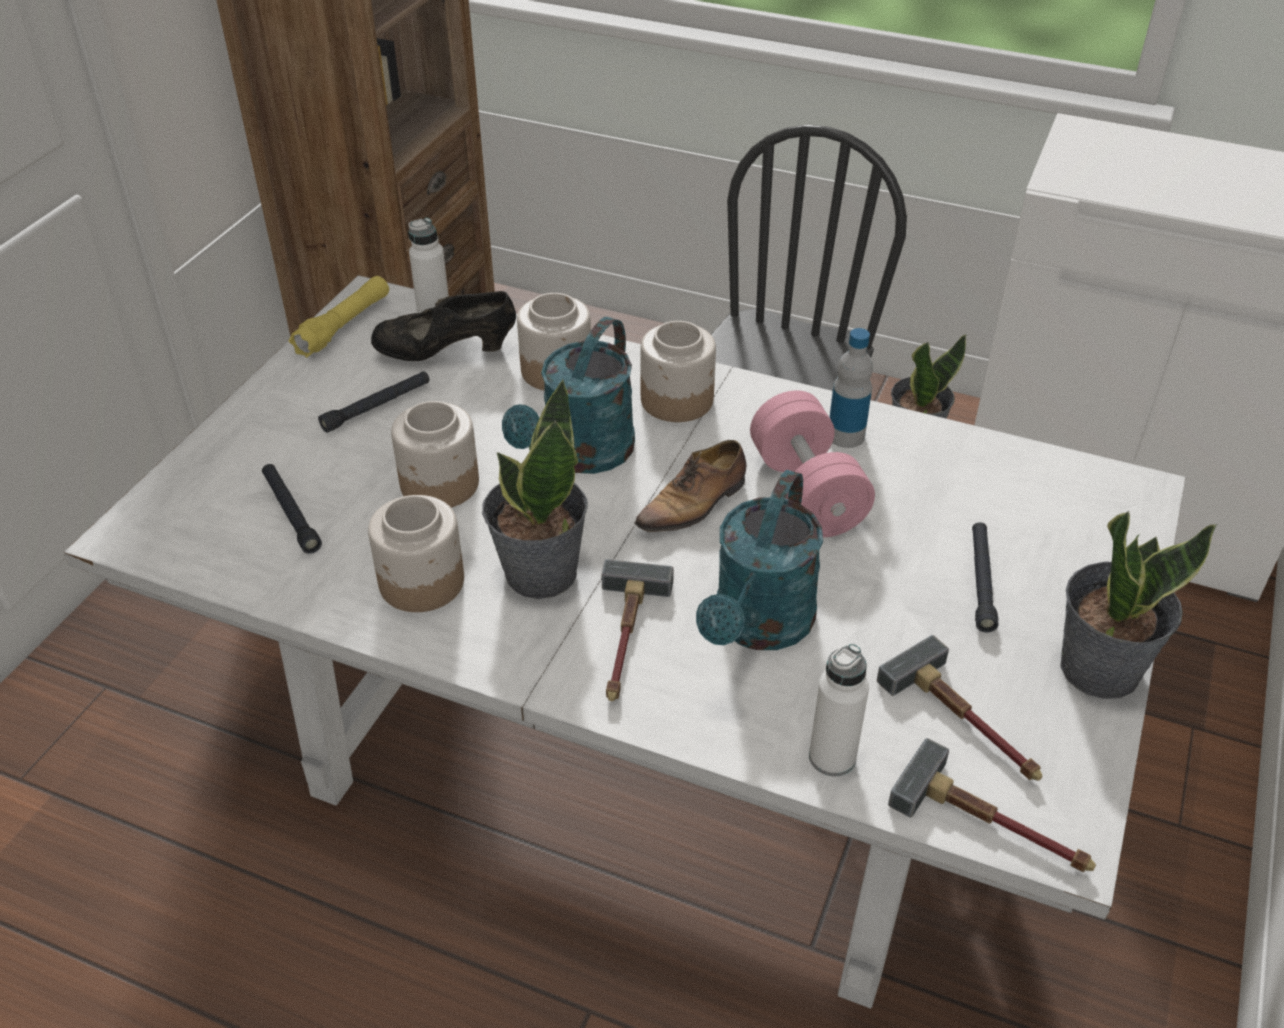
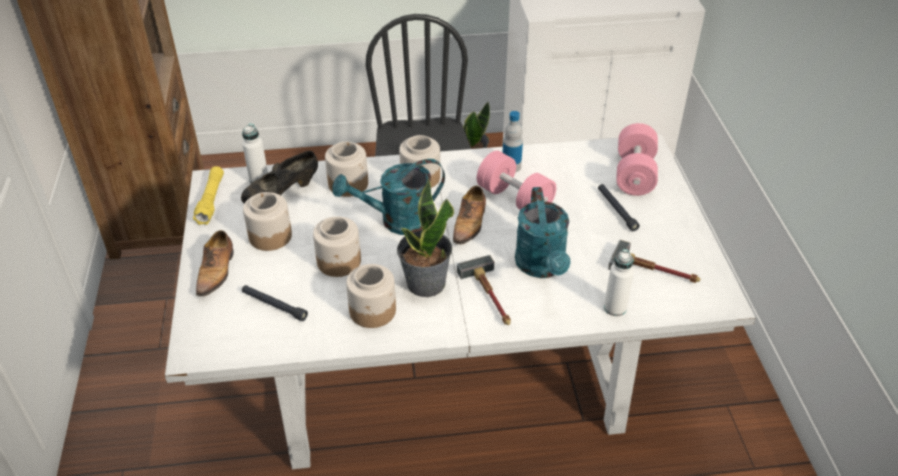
camera: 30 degrees left, 0 degrees up
black flashlight [318,371,429,433] -> jar [243,192,292,251]
turquoise watering can [502,317,635,474] -> turquoise watering can turned 75 degrees clockwise [332,159,445,235]
hammer [888,738,1096,872] -> none
potted plant [1060,510,1217,699] -> none
none -> shoe [196,230,234,296]
none -> pink dumbbell [616,123,658,196]

